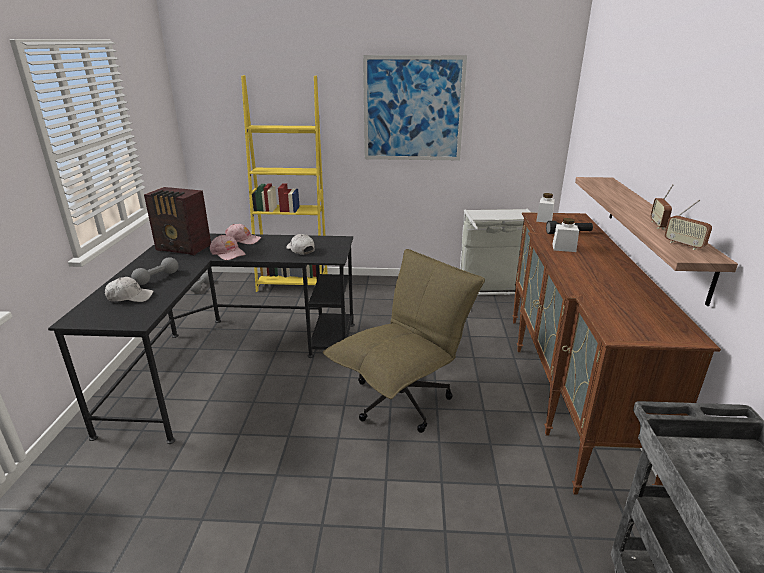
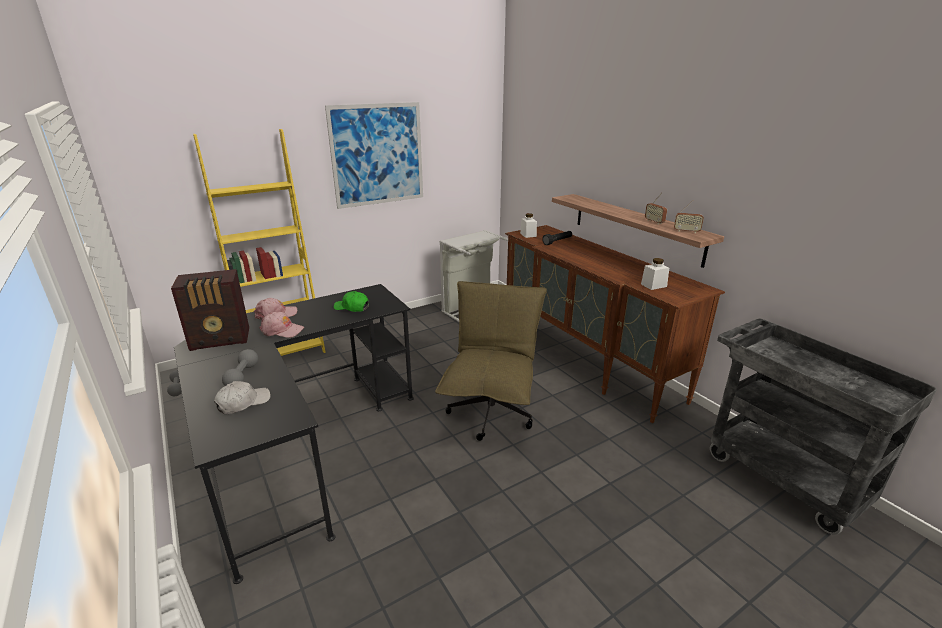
camera: 35 degrees left, 0 degrees up
white cap [286,234,315,255] -> green cap [334,291,369,312]
white jar [552,218,579,252] -> white jar moved to [641,258,669,290]

